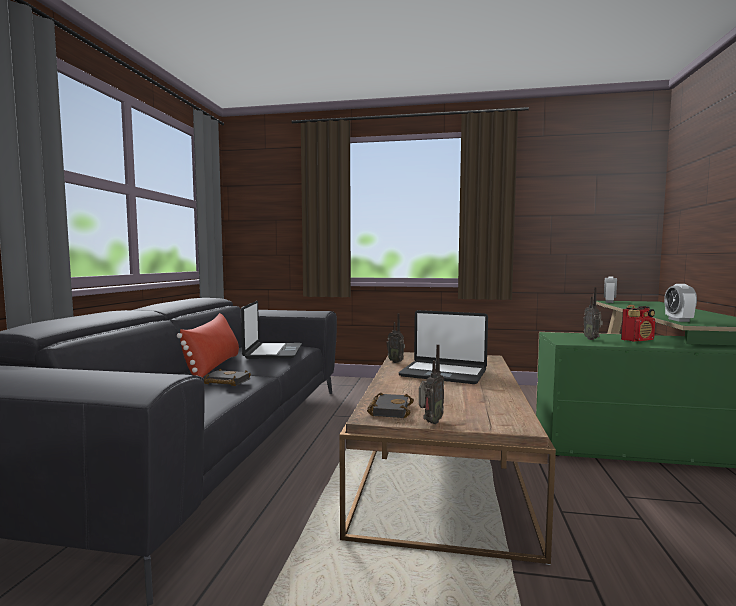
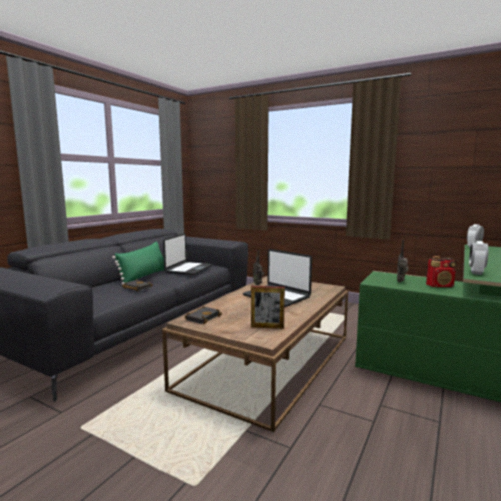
camera: 20 degrees right, 5 degrees up
red pillow [177,313,239,378] -> green pillow [112,242,164,285]
radio [419,344,444,424] -> none
none -> picture frame [251,286,285,329]

